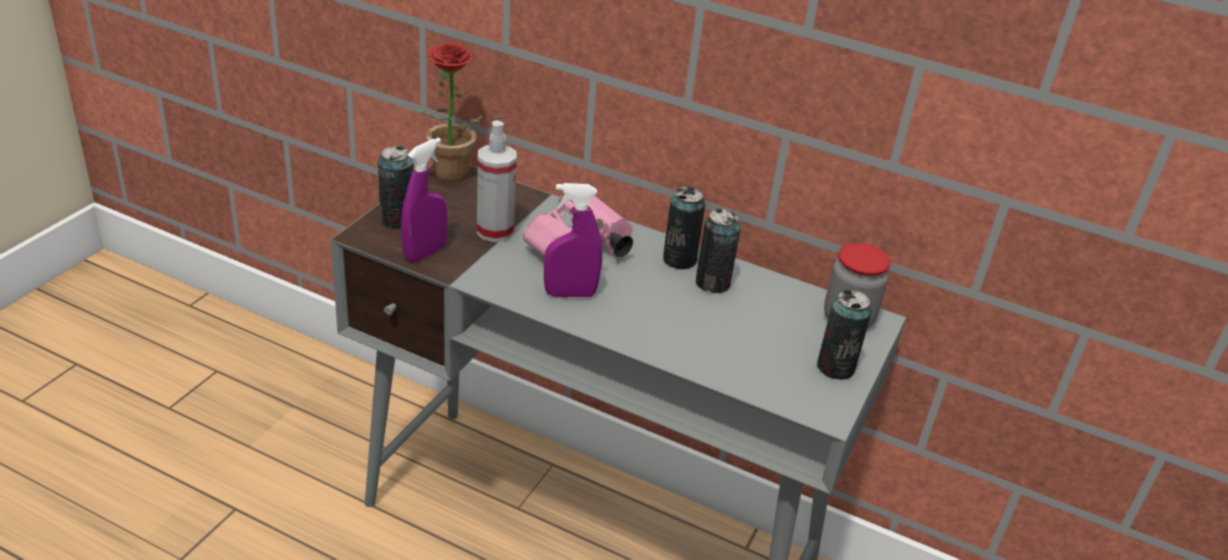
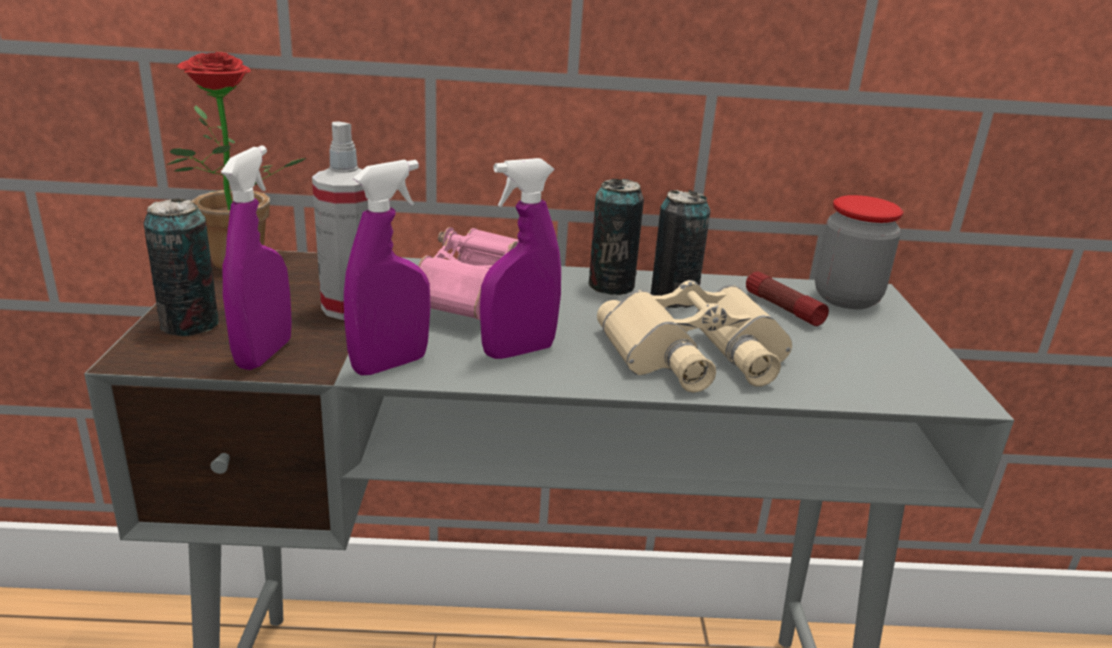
camera: 25 degrees left, 10 degrees down
can [817,290,871,380] -> none
none -> purple spray bottle [344,160,431,375]
none -> beige binoculars [597,280,792,393]
none -> flashlight [746,271,829,326]

